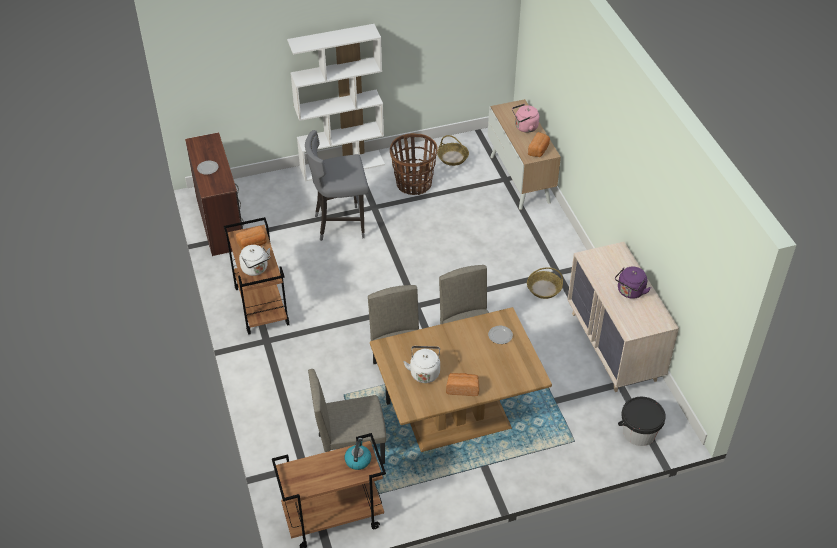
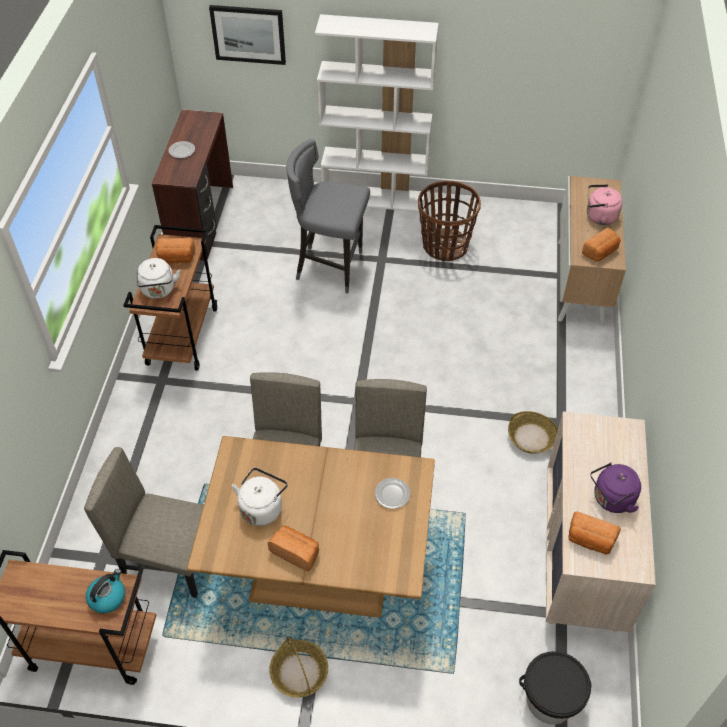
camera: 25 degrees right, 5 degrees up
basket [437,135,469,166] -> basket moved to [269,637,328,698]
none -> picture [209,5,286,65]
none -> bread [568,511,621,554]

